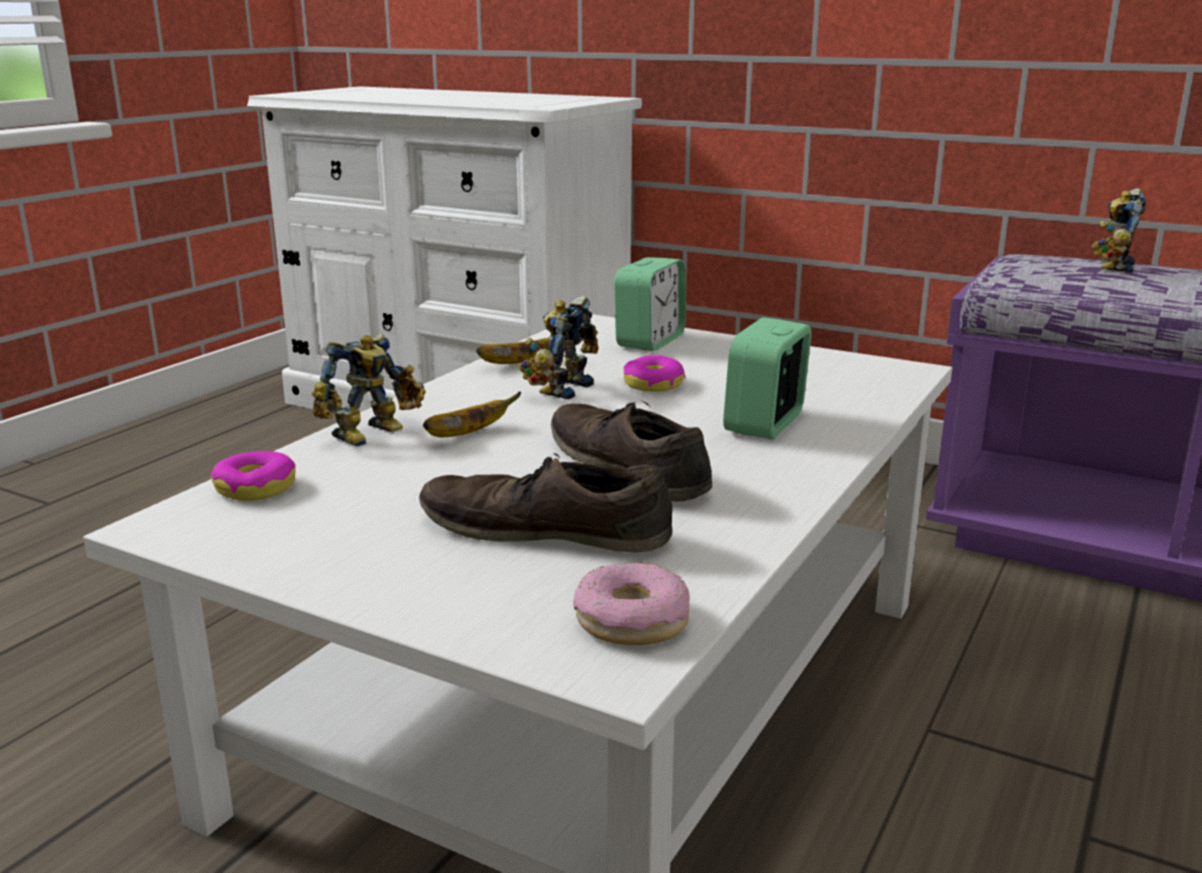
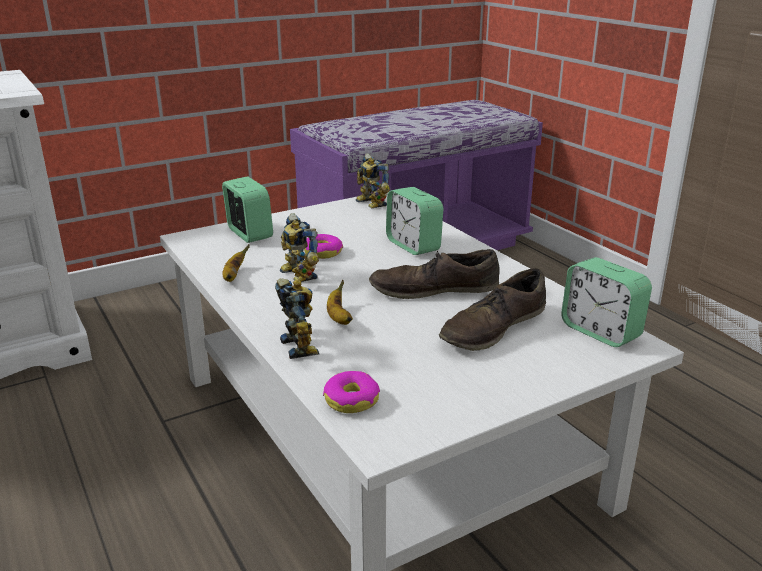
camera: 60 degrees left, 5 degrees up
donut [573,563,689,645] -> alarm clock [561,257,652,347]
toy robot [1091,189,1146,273] -> toy robot moved to [356,153,390,208]

